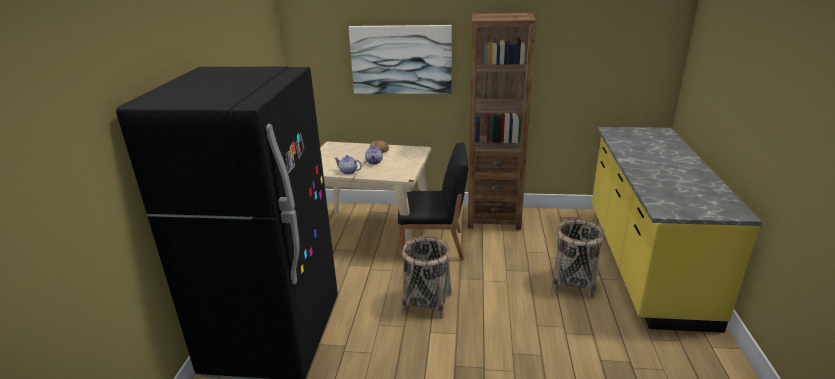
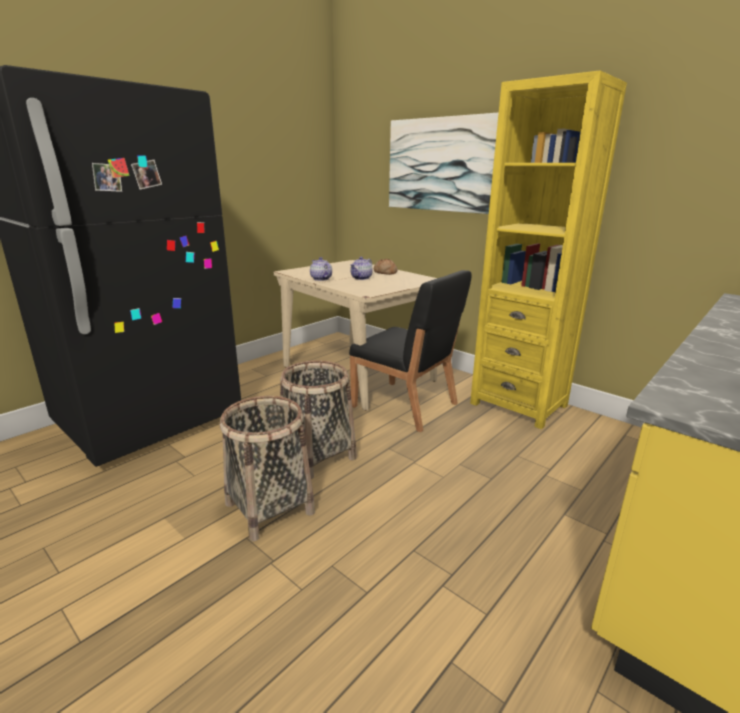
camera: 35 degrees right, 5 degrees down
brown bookcase [468,13,536,230] -> yellow bookcase [470,70,627,429]
basket [552,218,605,298] -> basket moved to [220,396,315,541]

